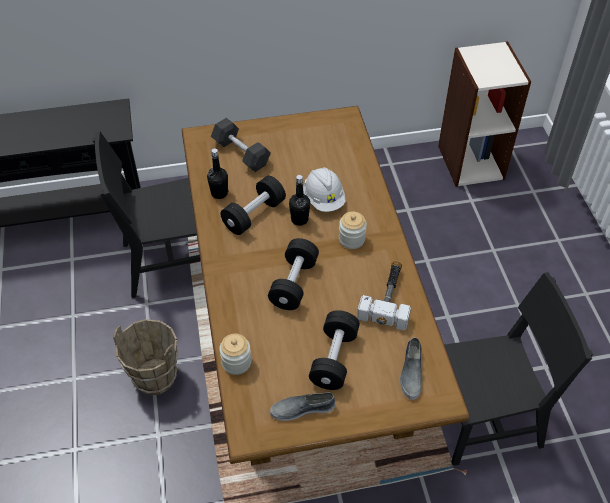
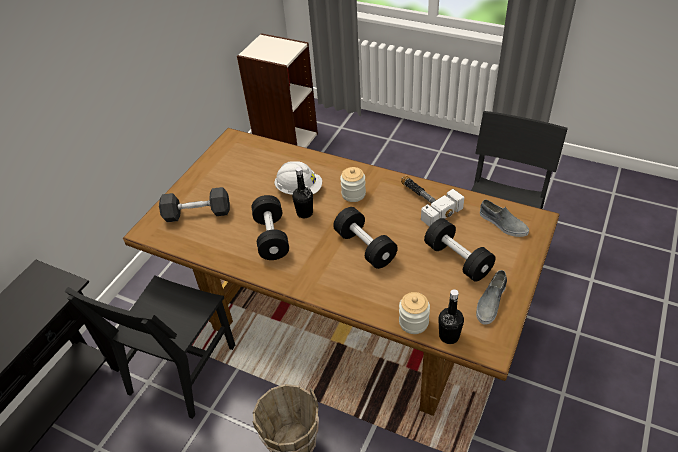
camera: 50 degrees left, 5 degrees down
black bottle [207,148,228,199] -> black bottle moved to [438,289,464,344]

